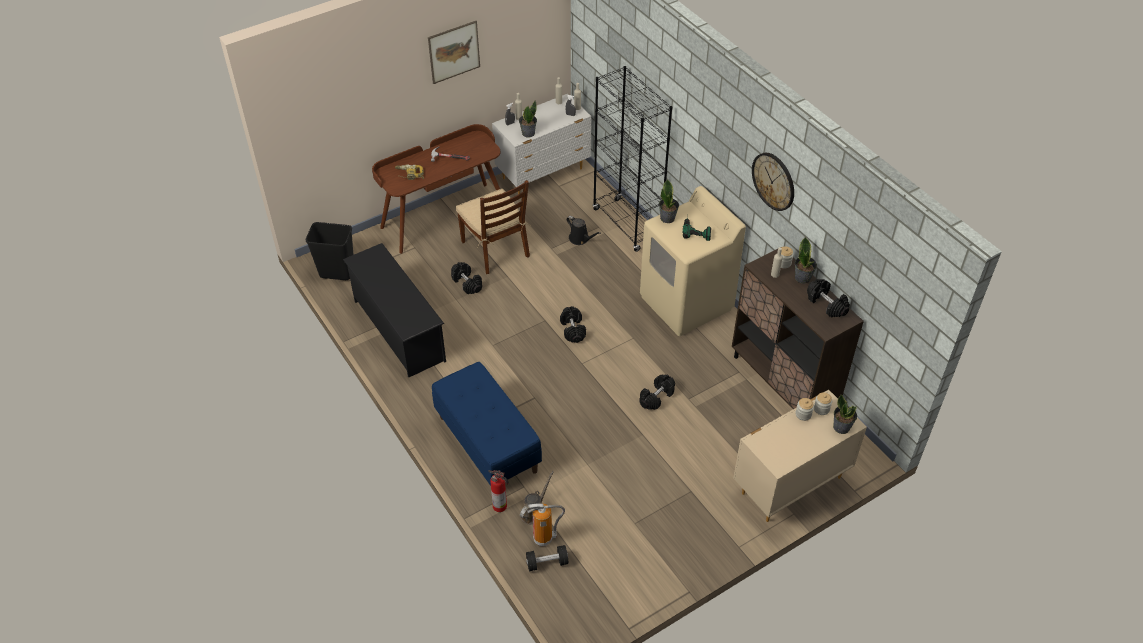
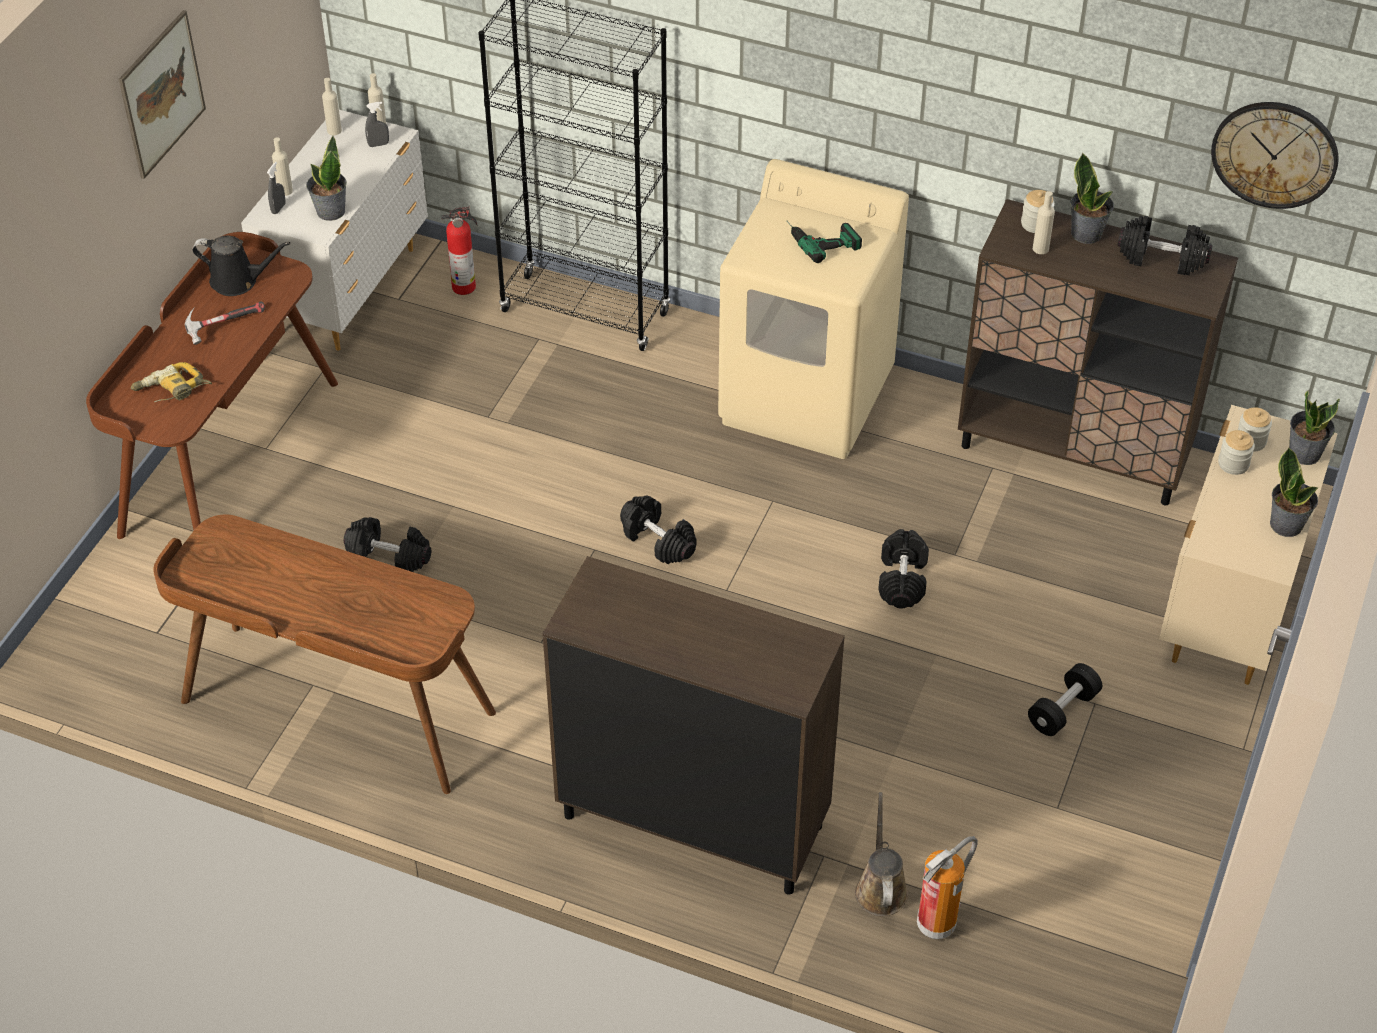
camera: 35 degrees left, 0 degrees up
black trash can [306,222,353,280] -> none
black shoe rack [343,243,446,377] -> brown desk [153,515,496,794]
blue bench [432,362,542,486] -> brown cabinet [542,556,845,895]
brown chair [456,180,531,274] -> none
fire extinguisher [488,470,509,512] -> fire extinguisher moved to [441,207,478,295]
black dumbbell [526,545,568,571] -> black dumbbell moved to [1028,663,1102,736]
black watering can [567,216,601,245] -> black watering can moved to [192,235,290,296]
potted plant [659,179,679,223] -> potted plant moved to [1270,447,1318,537]
wall clock [752,153,794,211] -> wall clock moved to [1211,102,1339,209]

